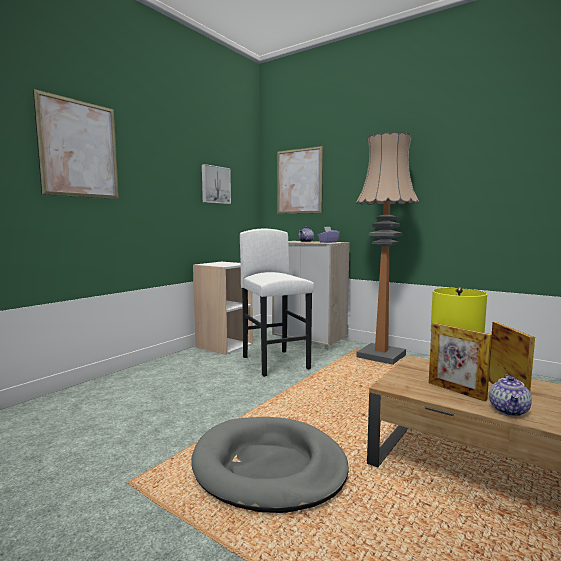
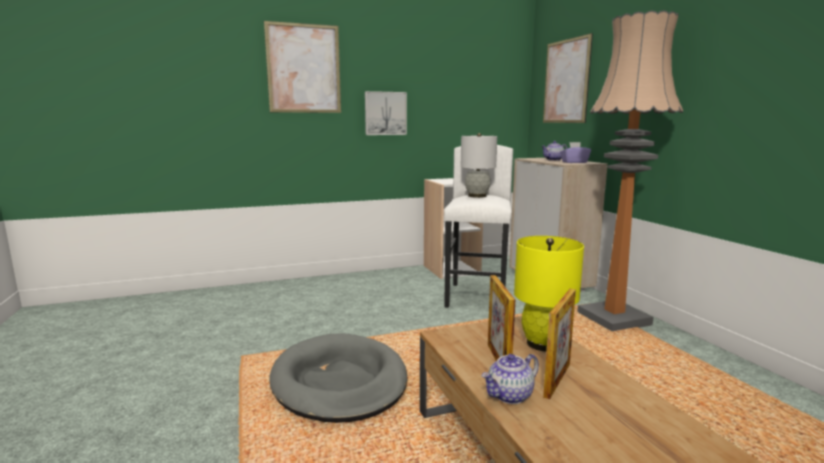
camera: 35 degrees right, 5 degrees up
picture [202,164,231,204] -> picture moved to [365,91,407,135]
none -> white table lamp [461,133,497,198]

